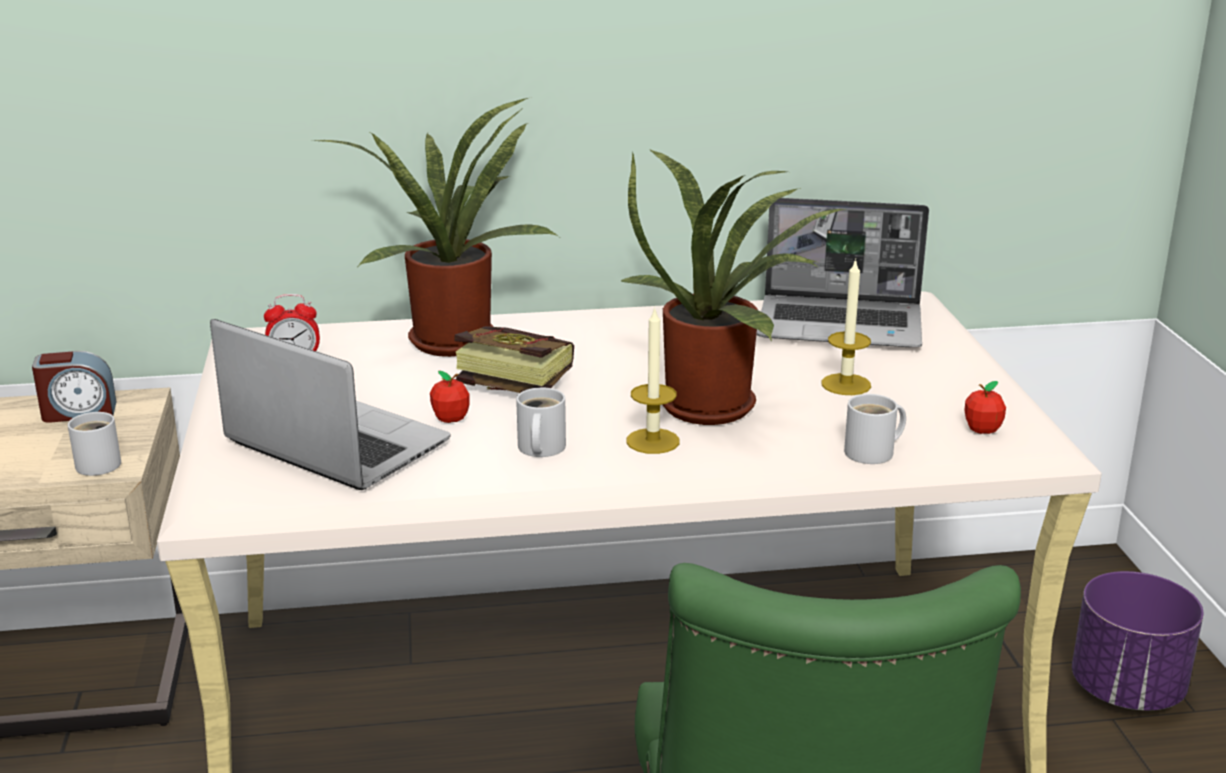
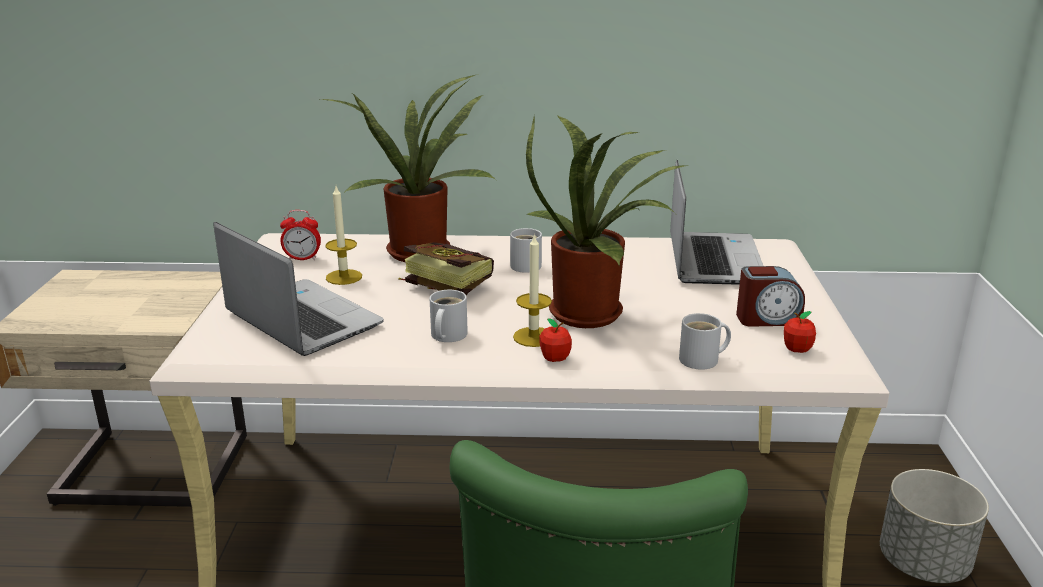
camera: 10 degrees right, 0 degrees up
alarm clock [32,351,116,423] -> alarm clock moved to [736,266,805,327]
white mug [68,412,121,476] -> white mug moved to [510,228,542,273]
apple [430,371,470,423] -> apple moved to [539,318,572,362]
laptop [757,198,929,347] -> laptop turned 105 degrees counterclockwise [670,160,763,285]
candle [821,258,871,395] -> candle moved to [325,186,362,285]
purple planter [1072,571,1204,711] -> grey planter [880,469,989,583]

